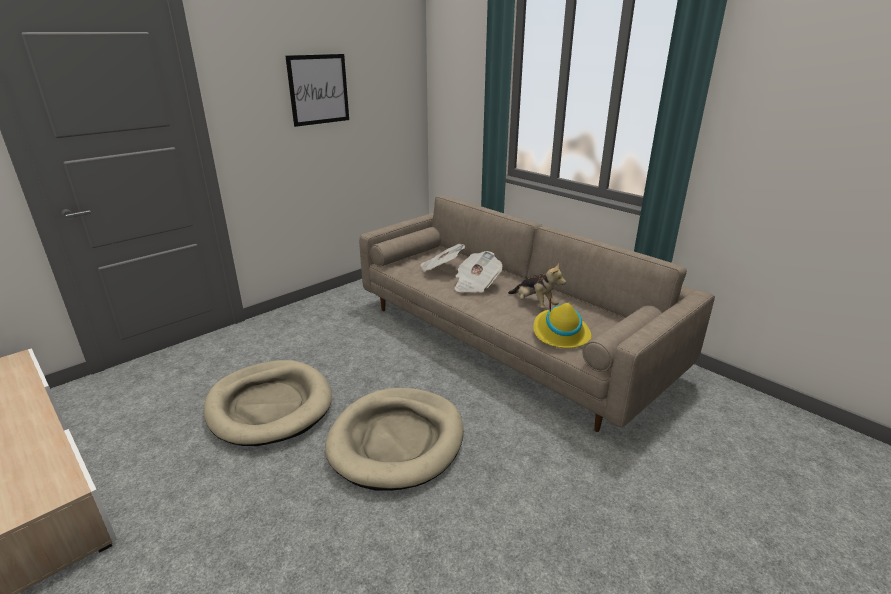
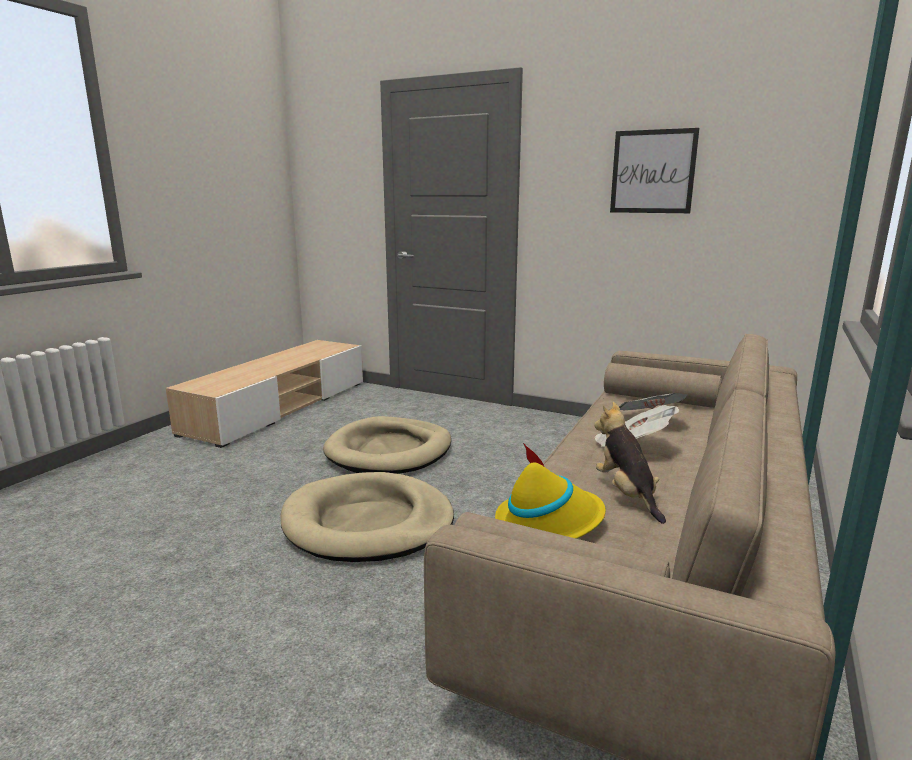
camera: 70 degrees right, 10 degrees down
plush toy [508,263,566,309] -> plush toy turned 135 degrees clockwise [594,402,666,524]

